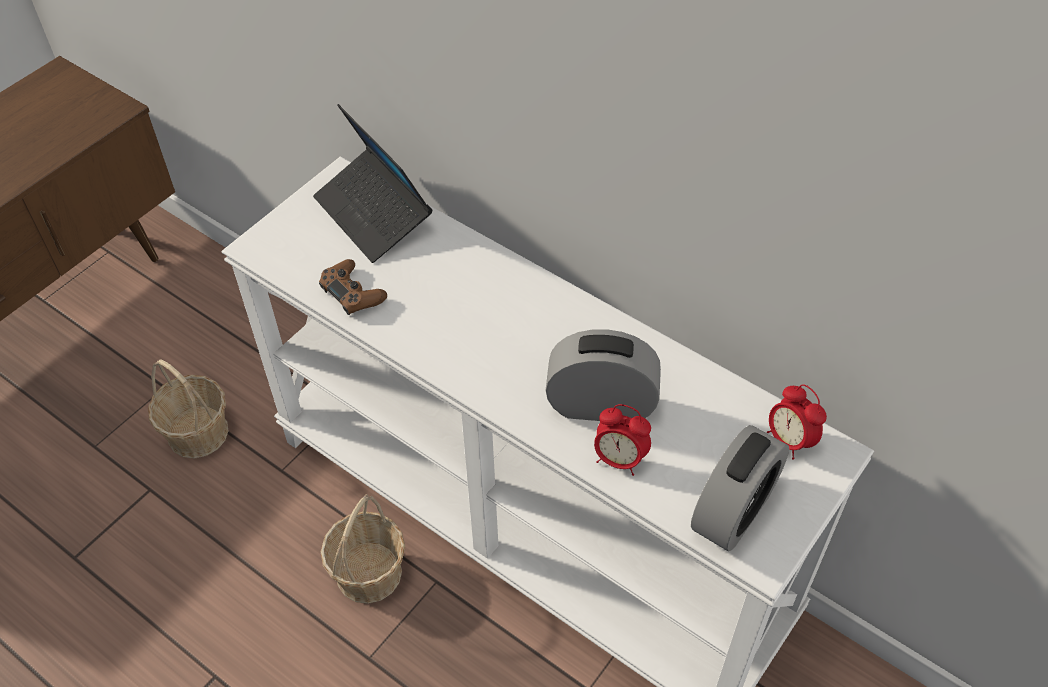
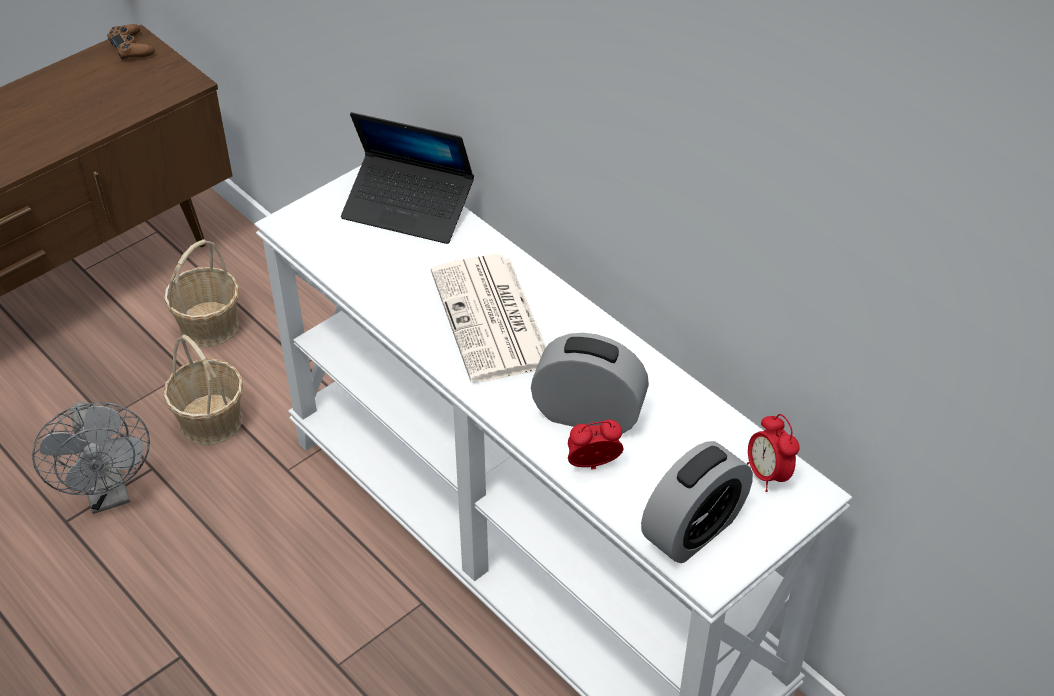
camera: 10 degrees right, 5 degrees down
laptop [313,104,432,263] -> laptop turned 45 degrees counterclockwise [341,112,474,244]
brown game controller [319,259,387,315] -> brown game controller moved to [107,24,155,61]
basket [321,494,405,604] -> basket moved to [164,240,239,347]
alarm clock [594,404,651,476] -> alarm clock turned 135 degrees clockwise [568,420,623,470]
none -> grey fan [32,402,150,514]
none -> newspaper [431,254,546,382]

